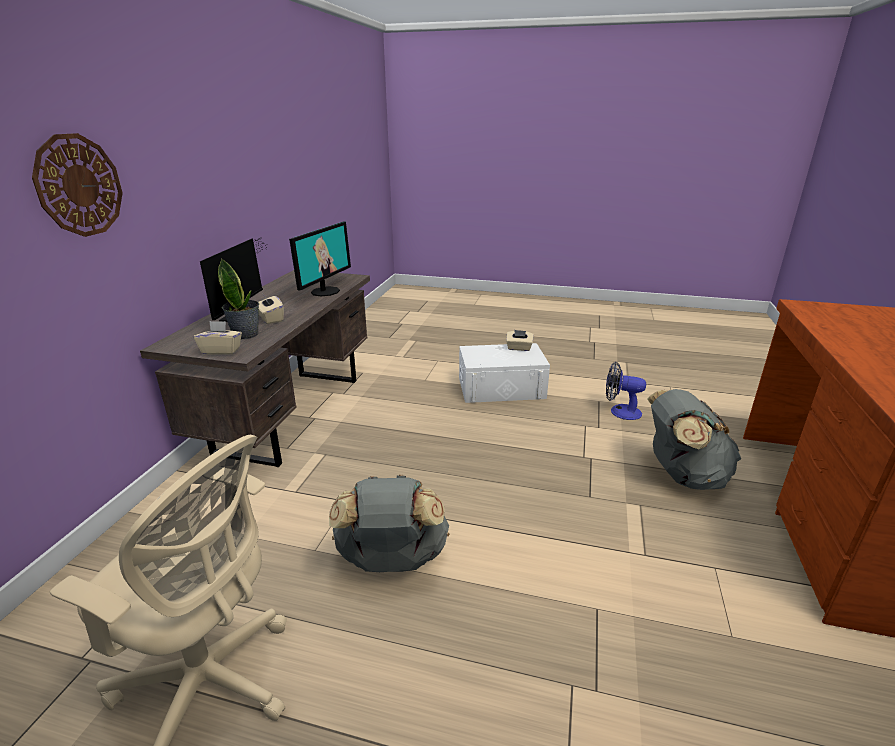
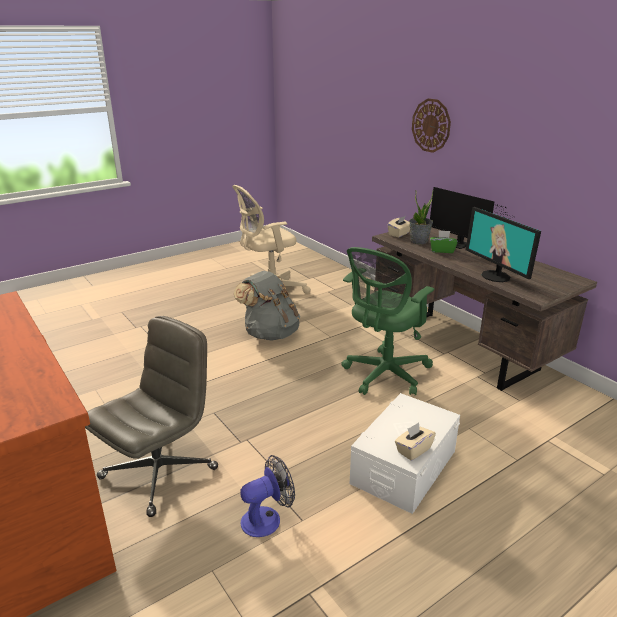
camera: 130 degrees right, 0 degrees up
beige tissue box [259,294,284,324] -> green tissue box [430,230,458,253]
grey backpack [647,389,741,490] -> grey office chair [85,316,218,517]
none -> green office chair [341,247,434,395]

